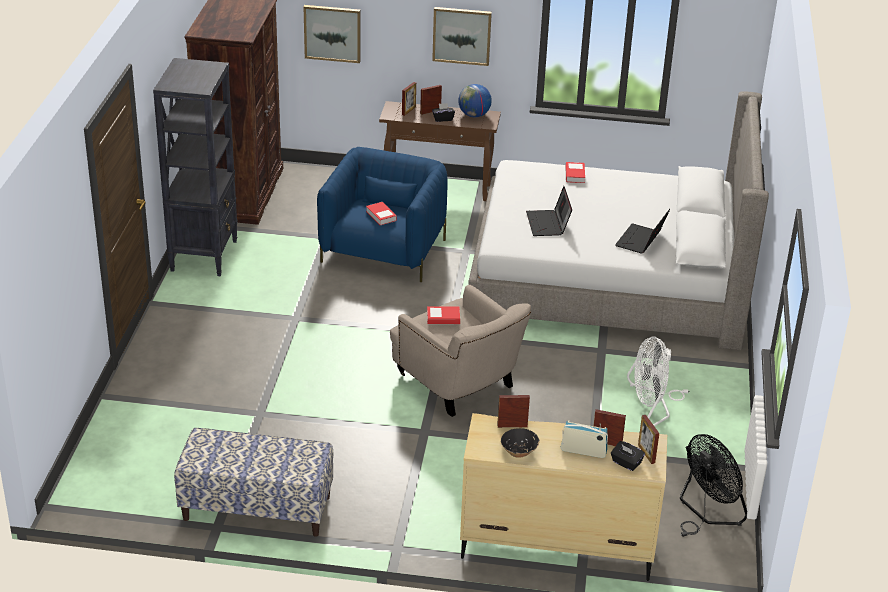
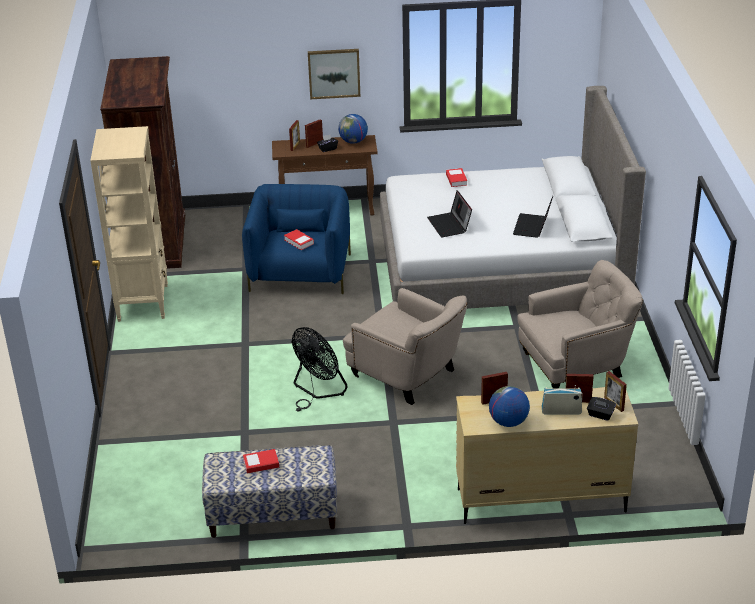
camera: 10 degrees left, 0 degrees up
black bookcase [153,58,238,276] -> beige bookcase [90,126,168,322]
picture [304,5,361,63] -> none
book [427,307,460,324] -> book moved to [243,449,279,474]
black bowl [501,428,540,458] -> globe [489,386,530,427]
white fan [627,336,690,426] -> beige armchair [517,260,643,388]
black fan [680,434,747,537] -> black fan moved to [291,327,347,412]

